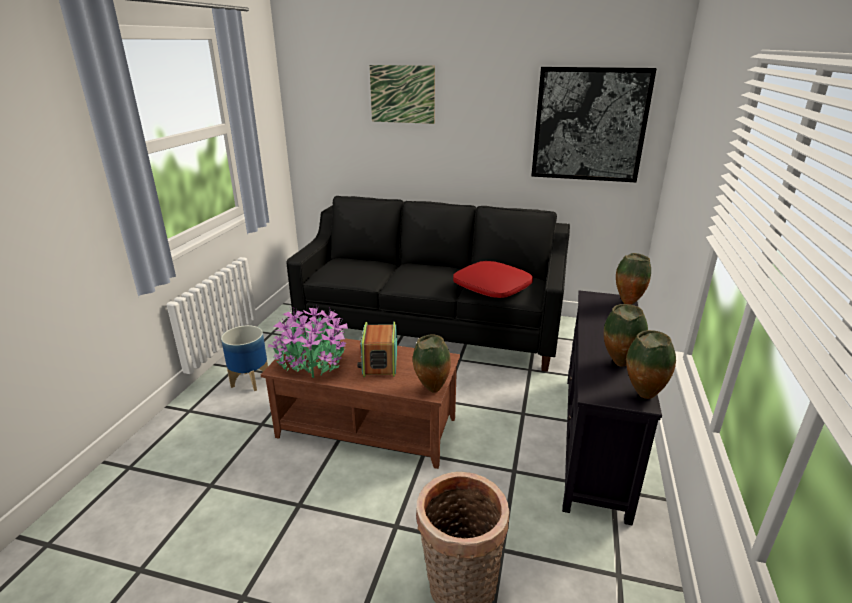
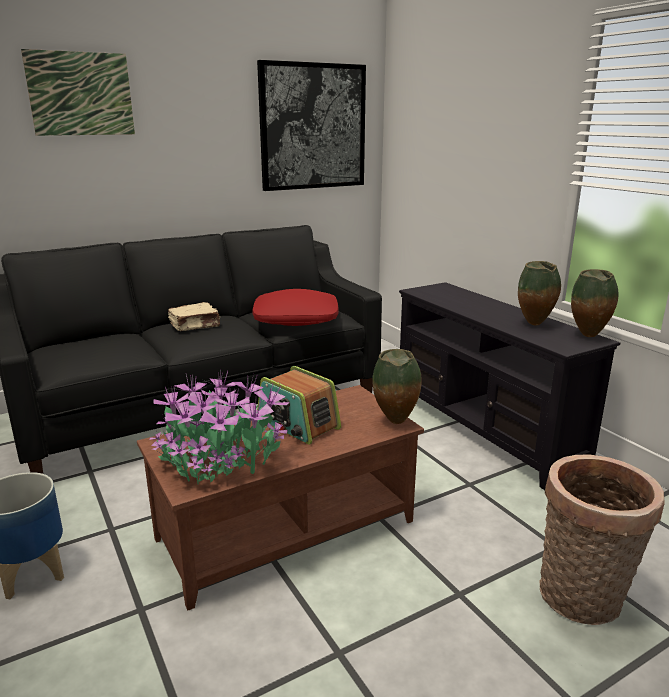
camera: 45 degrees left, 5 degrees down
vase [616,253,651,305] -> none
none -> beige book [168,302,220,331]

